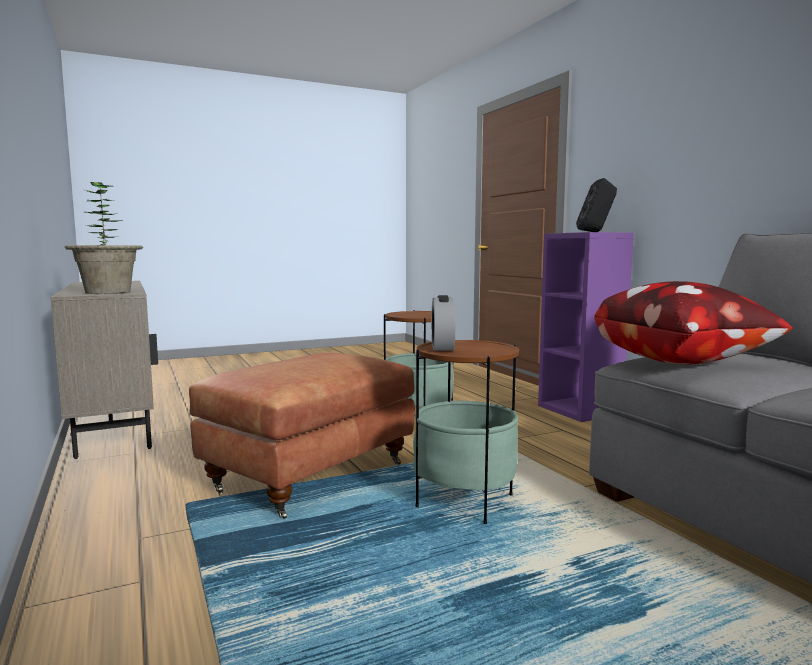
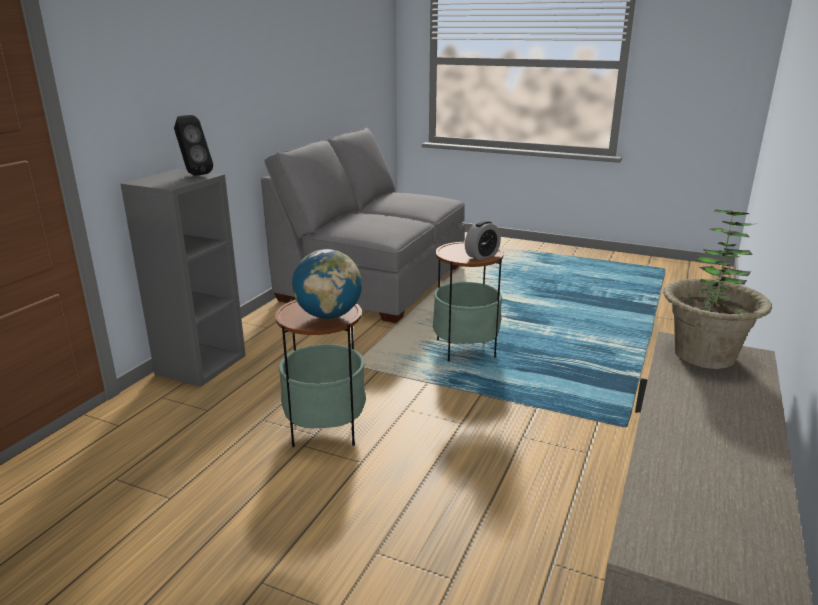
camera: 130 degrees left, 15 degrees up
brown ottoman [189,353,414,519] -> none
purple bookcase [538,232,634,422] -> grey bookcase [121,169,246,387]
pillow [594,281,793,365] -> none
none -> globe [292,249,362,319]

